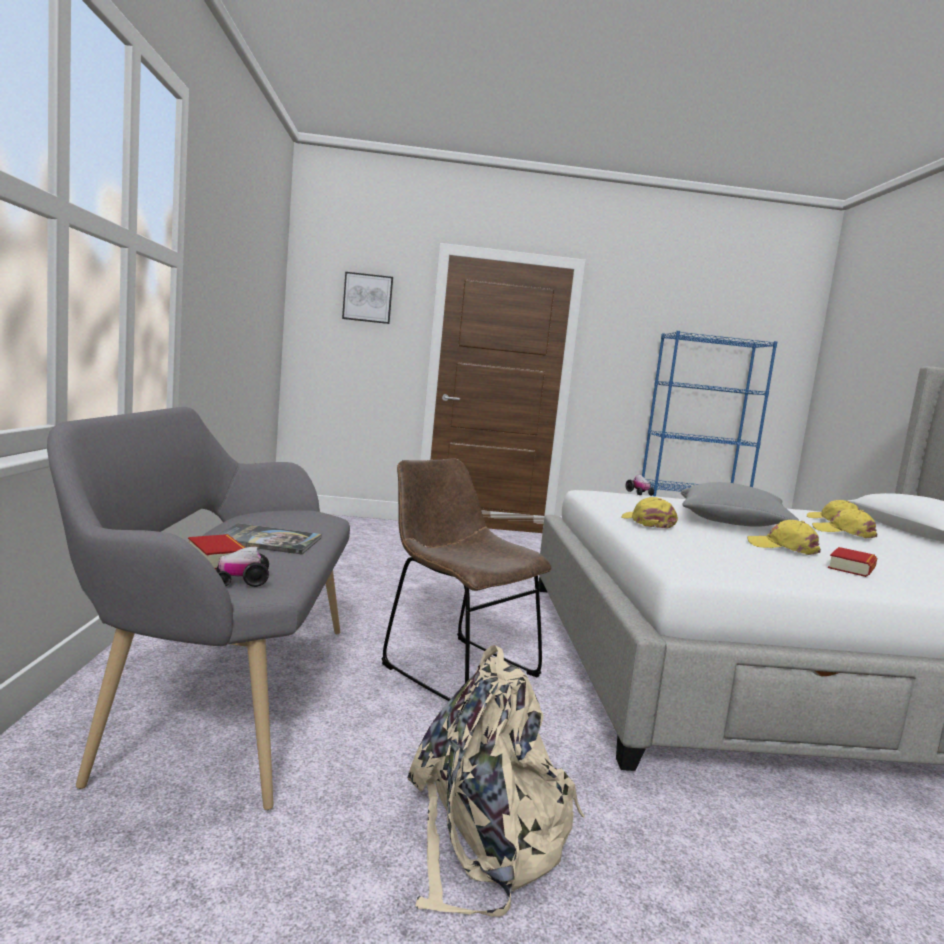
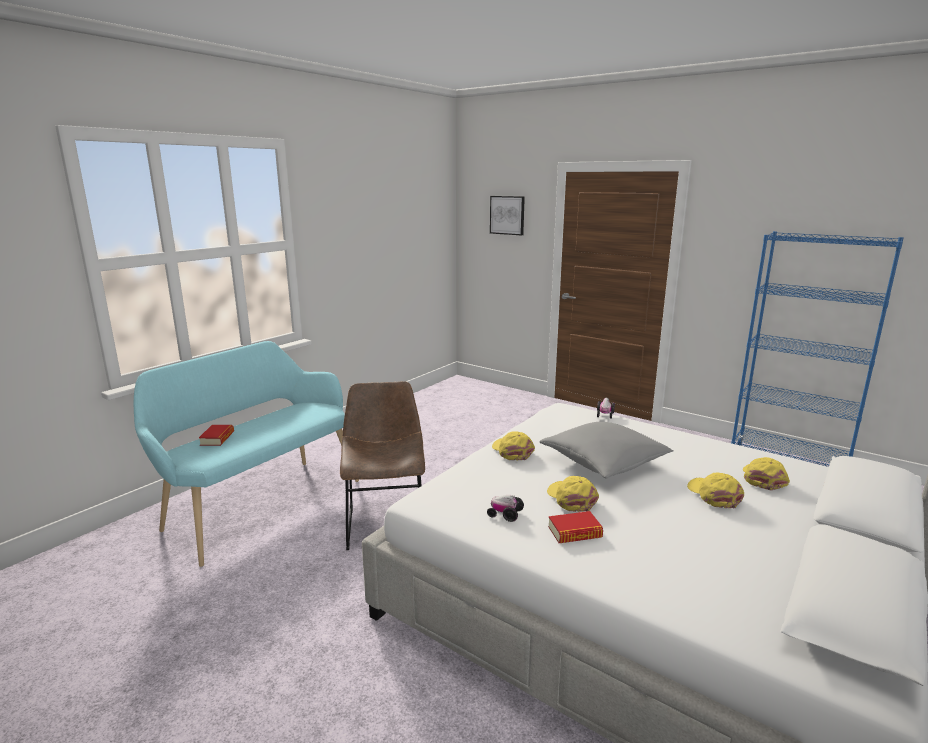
camera: 40 degrees right, 10 degrees up
grey bench [47,407,350,810] -> turquoise bench [134,341,359,567]
toy car [216,547,269,587] -> toy car moved to [487,495,524,522]
book [218,523,322,554] -> none
beige backpack [408,645,585,917] -> none
yellow cap [621,497,678,529] -> yellow cap turned 45 degrees counterclockwise [492,431,535,461]

